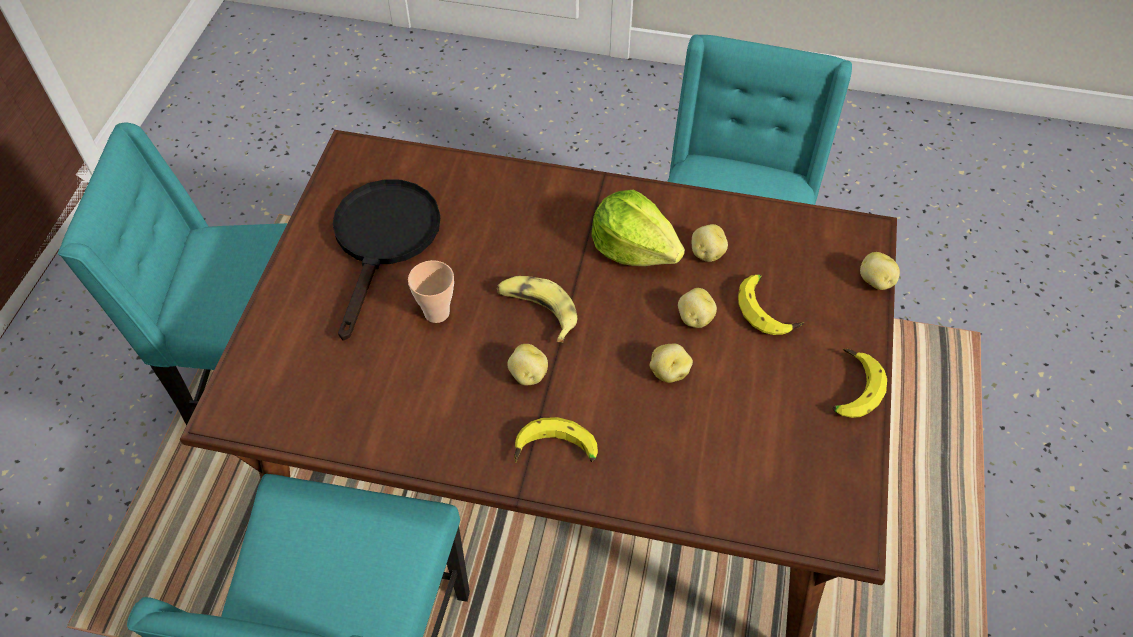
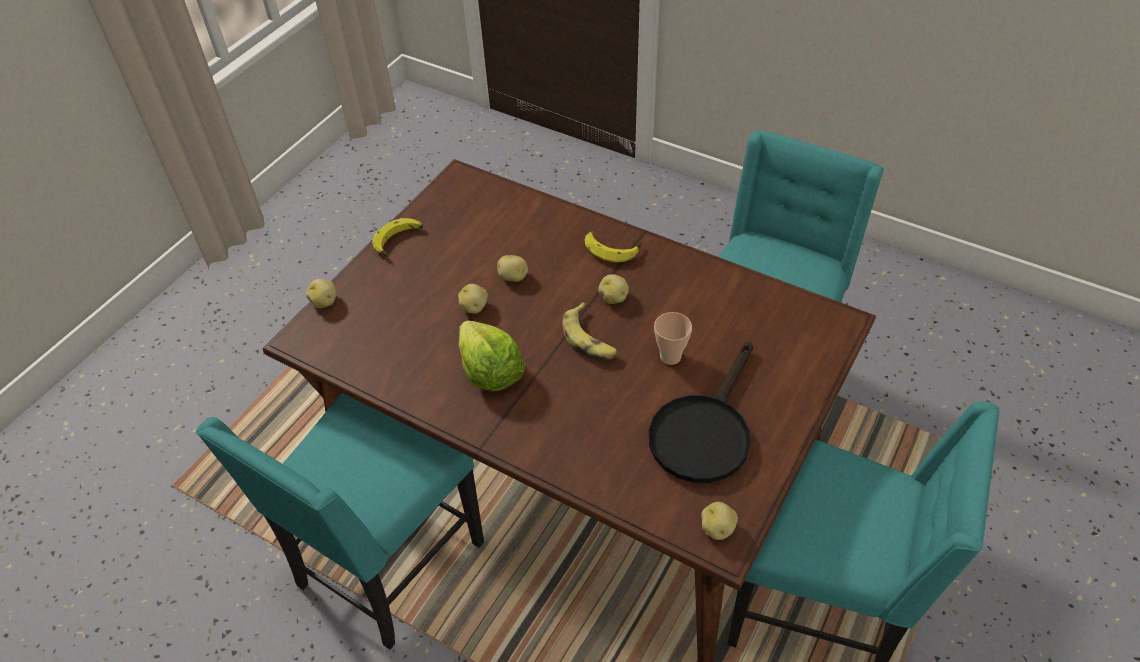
camera: 160 degrees left, 5 degrees down
potato [692,224,728,262] -> potato moved to [701,502,738,540]
banana [738,275,804,335] -> none

